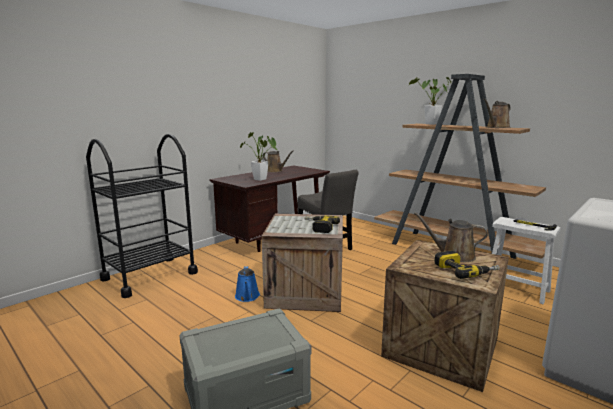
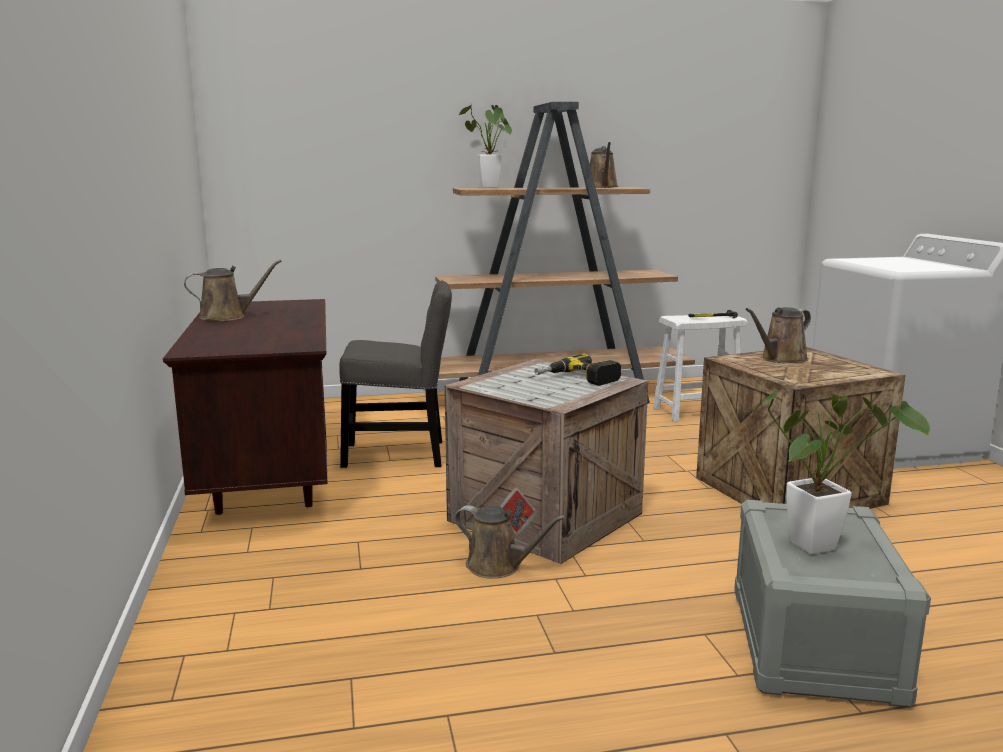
camera: 55 degrees left, 0 degrees up
black cart [86,134,198,298] -> none
blue watering can [235,266,260,302] -> brown watering can [455,505,566,579]
potted plant [240,132,278,181] -> potted plant moved to [751,392,930,554]
power drill [434,251,500,279] -> none

